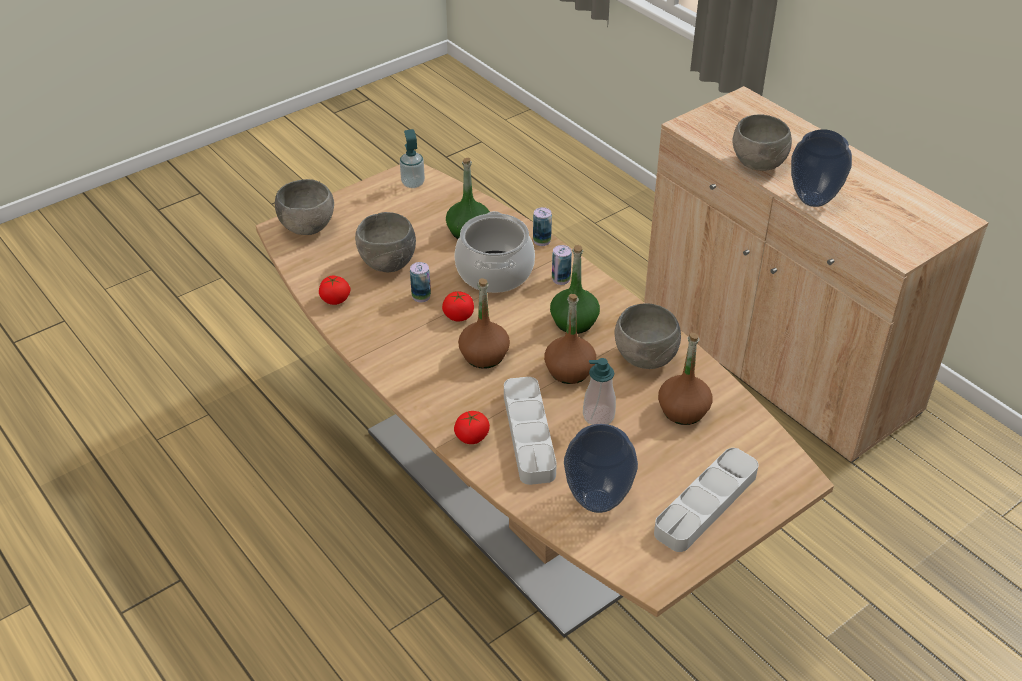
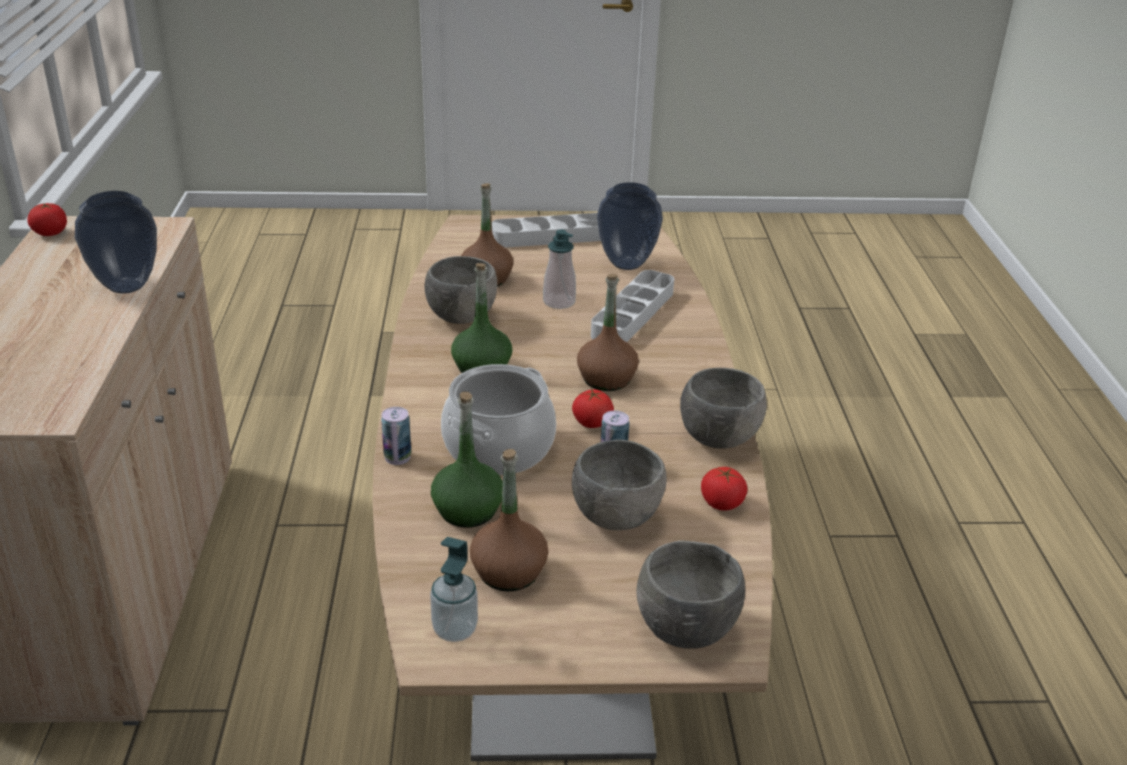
camera: 145 degrees left, 10 degrees down
tomato [454,411,490,444] -> tomato moved to [27,203,67,236]
brown bottle [544,294,596,384] -> brown bottle moved to [470,449,548,591]
can [552,245,572,285] -> none
grey bowl [733,115,792,171] -> grey bowl moved to [680,368,767,449]

